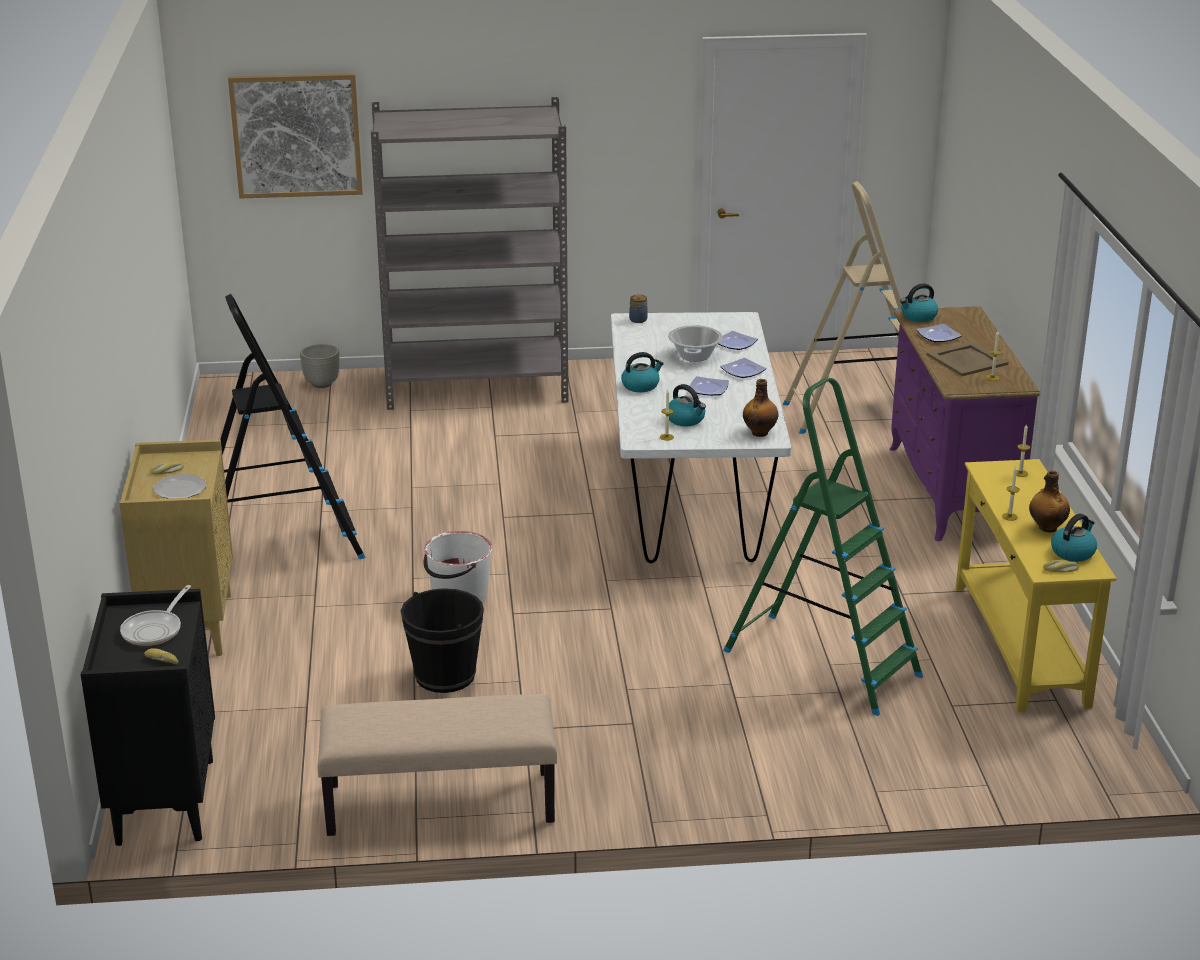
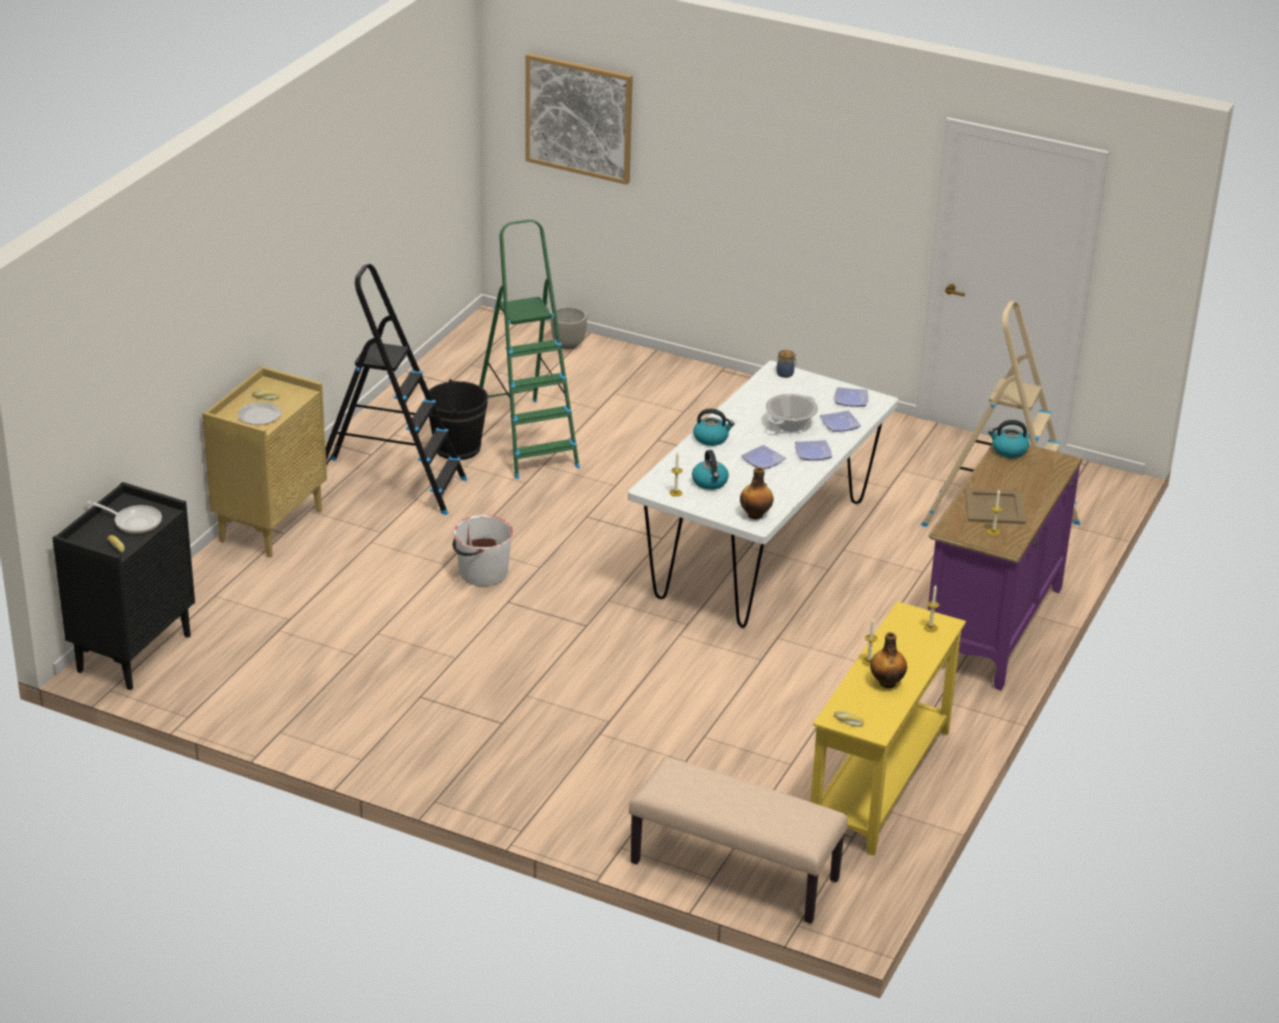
camera: 30 degrees right, 5 degrees up
frying pan [120,585,191,646] -> frying pan turned 120 degrees counterclockwise [87,501,162,534]
beige bench [318,694,557,836] -> beige bench moved to [629,757,848,924]
grey bookcase [371,97,568,410] -> none
black bucket [401,588,484,693] -> black bucket moved to [425,379,488,460]
green step ladder [723,378,923,716] -> green step ladder moved to [479,220,580,479]
plate [916,324,962,342] -> plate moved to [835,387,868,407]
kettle [1051,513,1097,562] -> none

